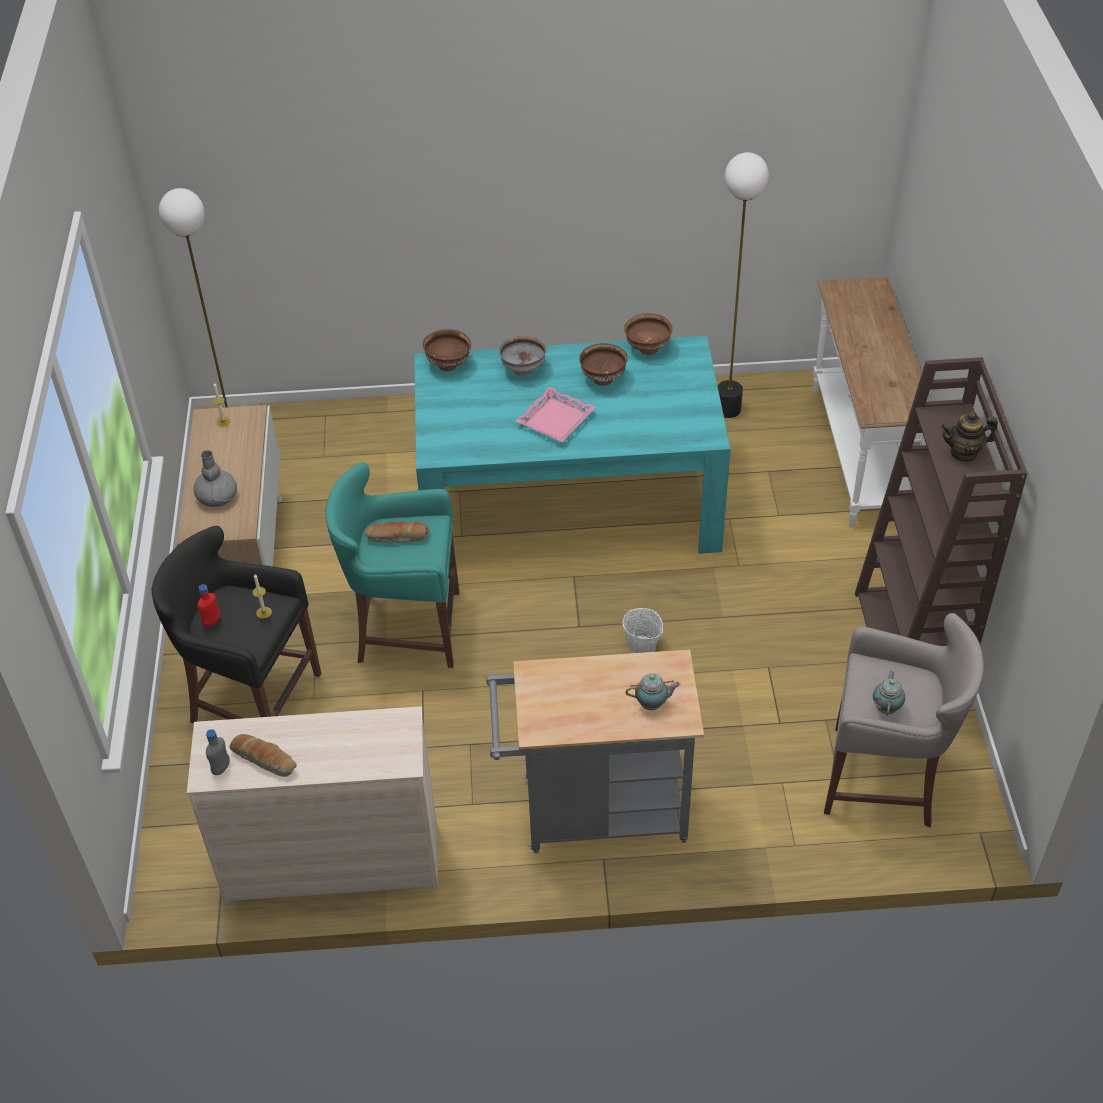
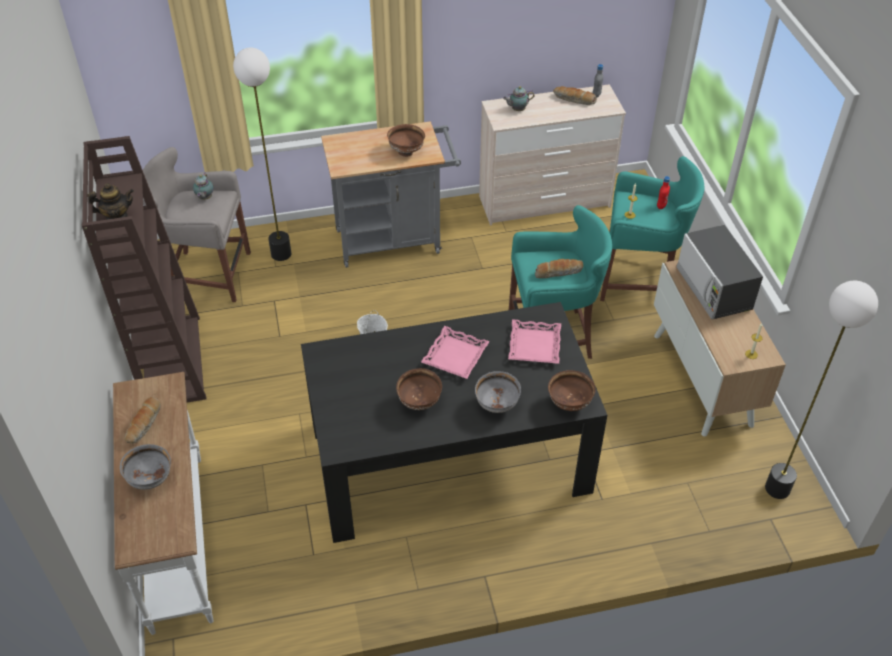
camera: 170 degrees right, 0 degrees up
black stool [152,526,321,723] -> turquoise stool [600,156,705,301]
grey vase [193,450,237,507] -> microwave [676,225,763,319]
turquoise dining table [414,336,731,554] -> black dining table [301,302,607,543]
brown bowl [624,313,673,355] -> brown bowl moved to [387,124,425,157]
teapot [626,673,680,710] -> teapot moved to [503,86,535,111]
floor lamp [718,152,769,418] -> floor lamp moved to [233,47,291,261]
none -> grey bowl [120,444,171,490]
none -> bread [125,397,161,444]
none -> pink tray [508,319,561,364]

